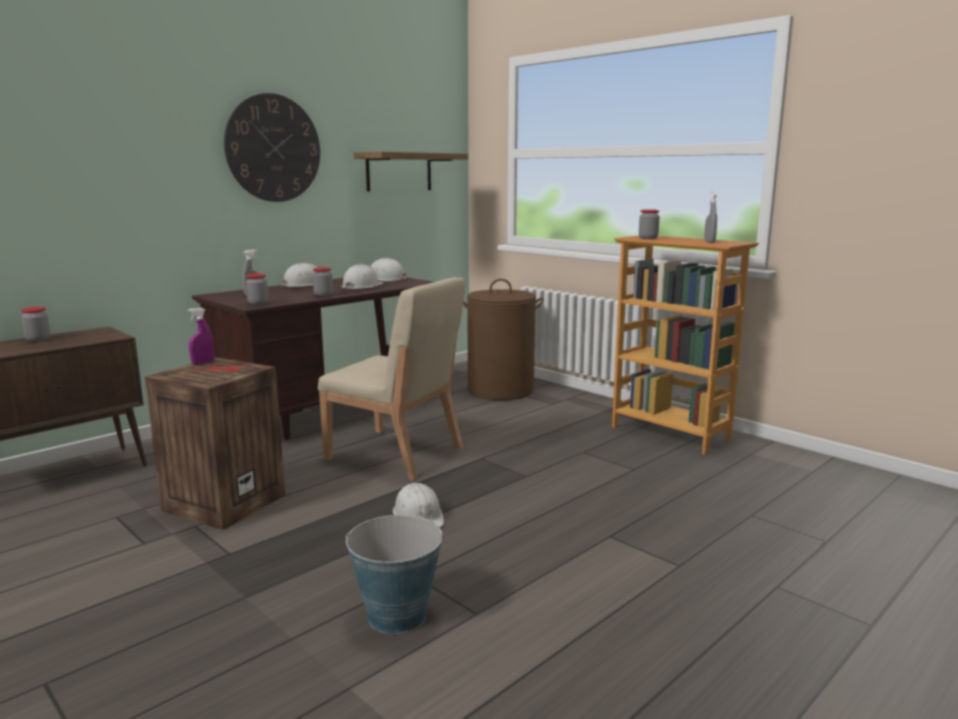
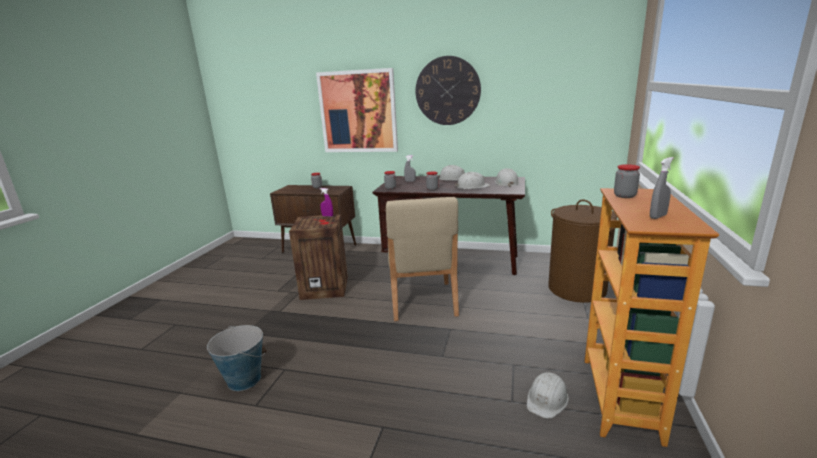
camera: 60 degrees right, 5 degrees up
shelf [354,152,468,192] -> none
white hard hat [393,483,444,527] -> white hard hat moved to [527,372,569,419]
none -> picture [316,68,398,152]

